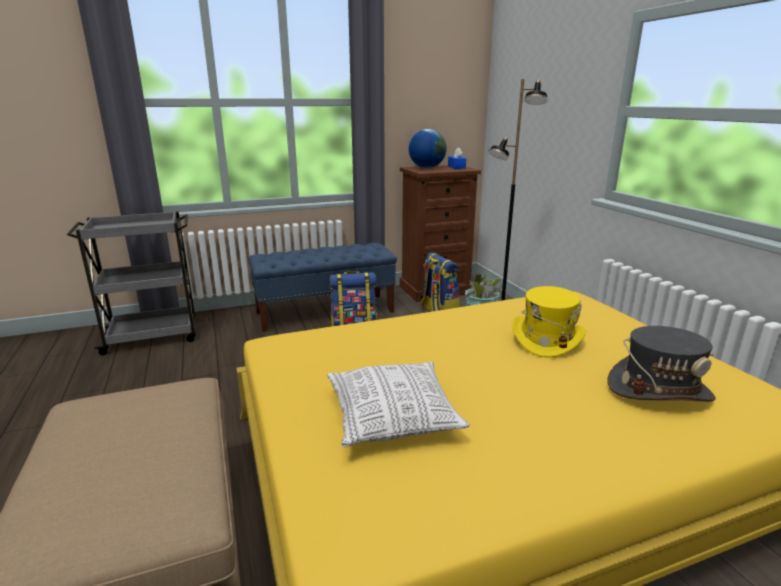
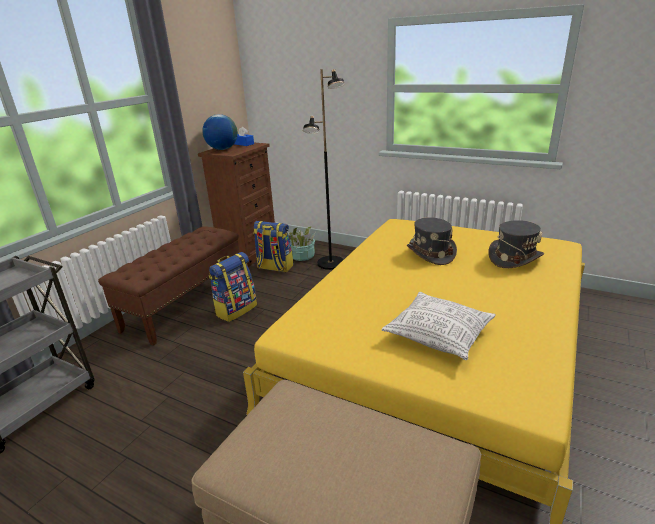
camera: 40 degrees left, 5 degrees up
blue bench [248,243,397,332] -> brown bench [98,226,240,346]
yellow hat [512,286,586,357] -> grey hat [407,217,457,265]

